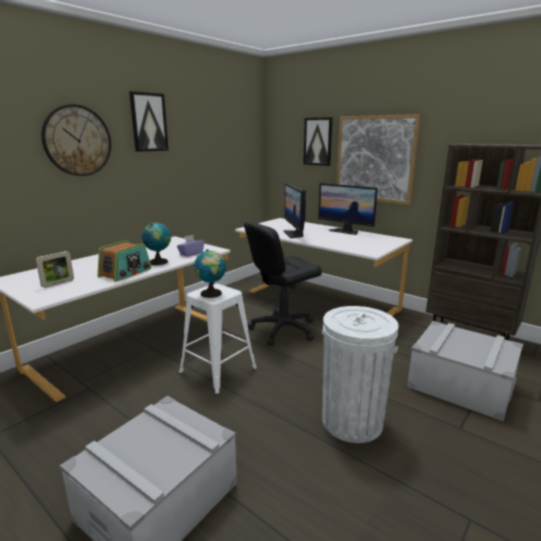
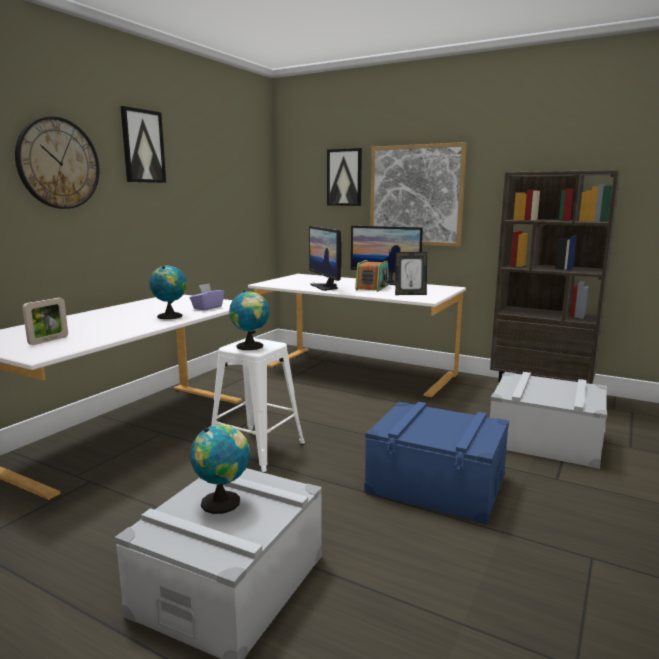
camera: 10 degrees left, 5 degrees down
radio [98,240,151,282] -> radio moved to [355,260,391,292]
black office chair [244,221,322,345] -> none
white trash can [322,306,399,443] -> blue storage box [364,402,509,524]
none -> globe [190,424,250,514]
none -> picture frame [395,252,427,295]

